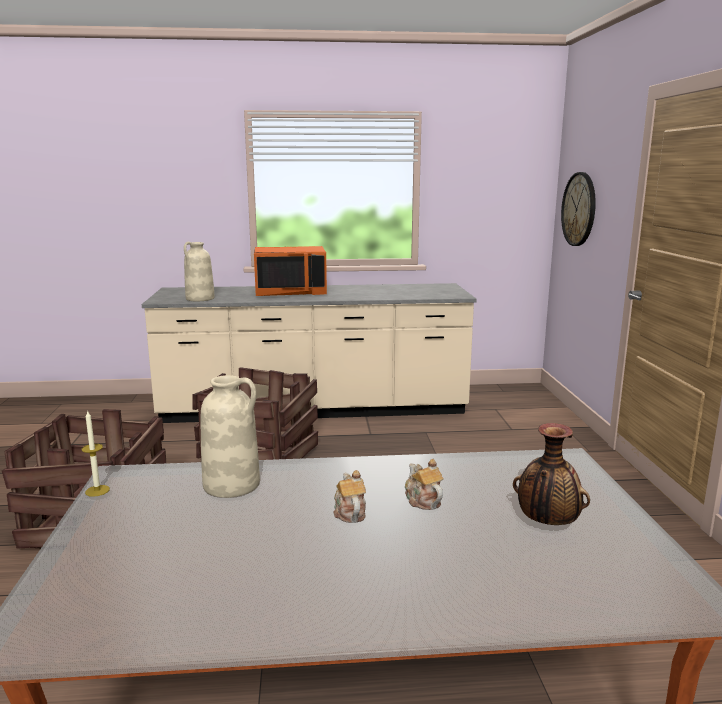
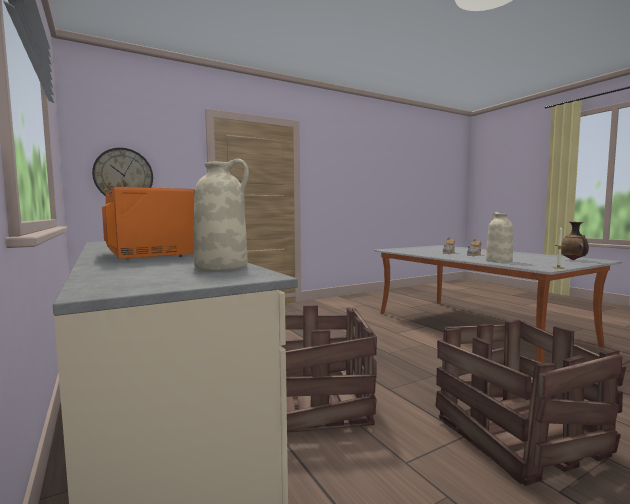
camera: 115 degrees left, 10 degrees down
vase [513,423,590,525] -> vase moved to [561,222,589,260]

